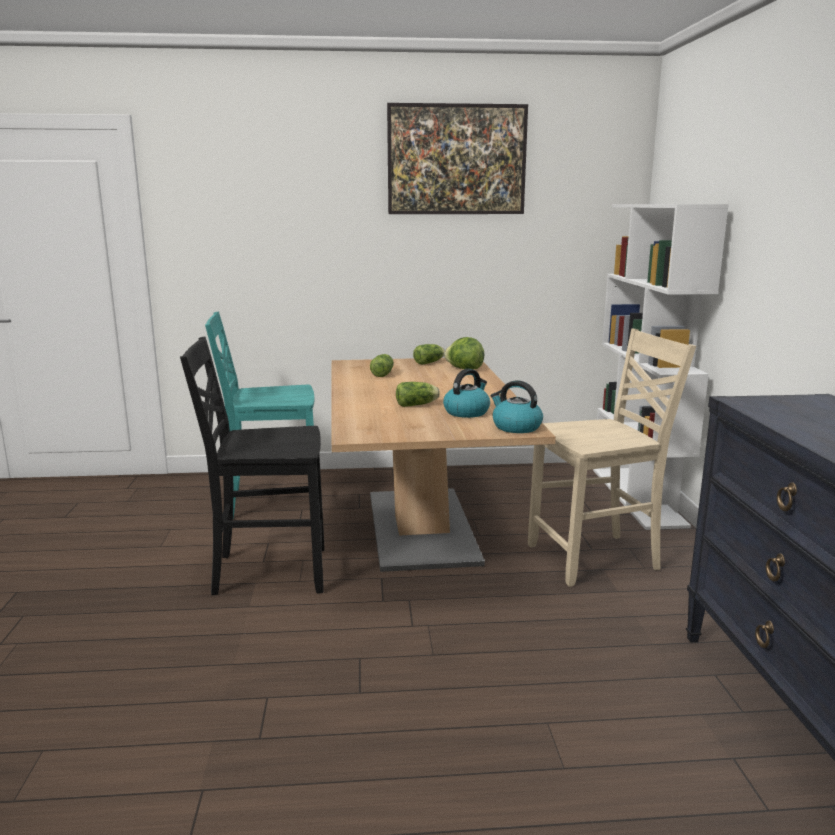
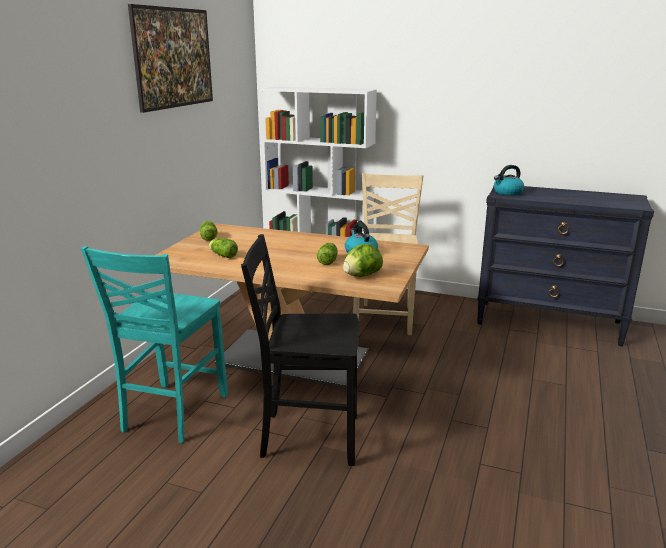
camera: 65 degrees left, 5 degrees up
black chair [180,337,324,596] -> black chair turned 75 degrees clockwise [241,234,359,466]
lettuce [444,337,484,369] -> lettuce moved to [343,244,383,277]
kettle [490,380,543,433] -> kettle moved to [494,165,524,196]

